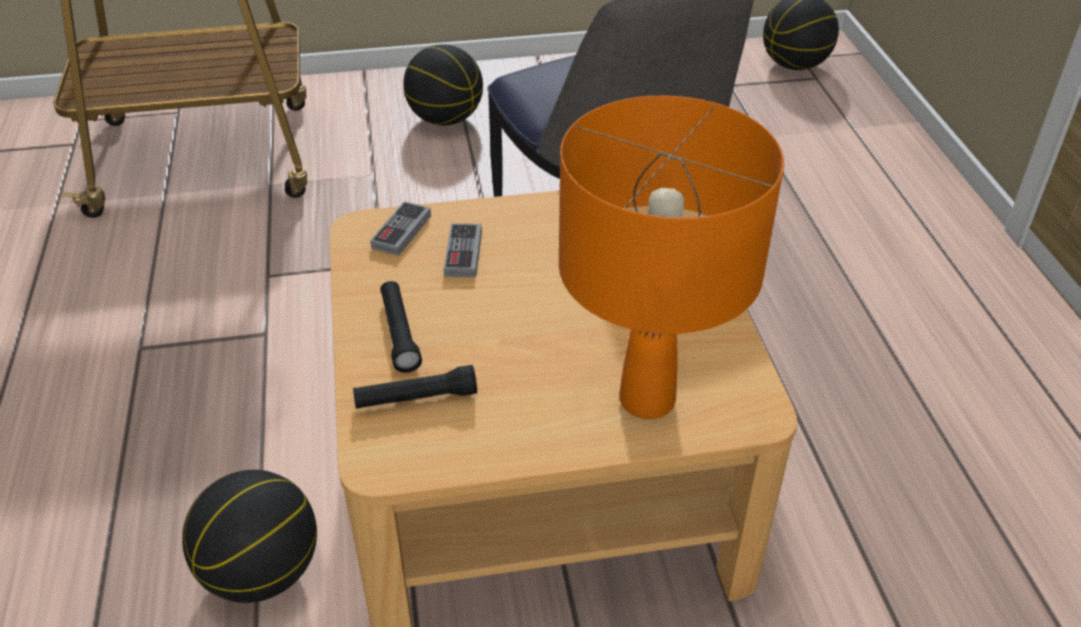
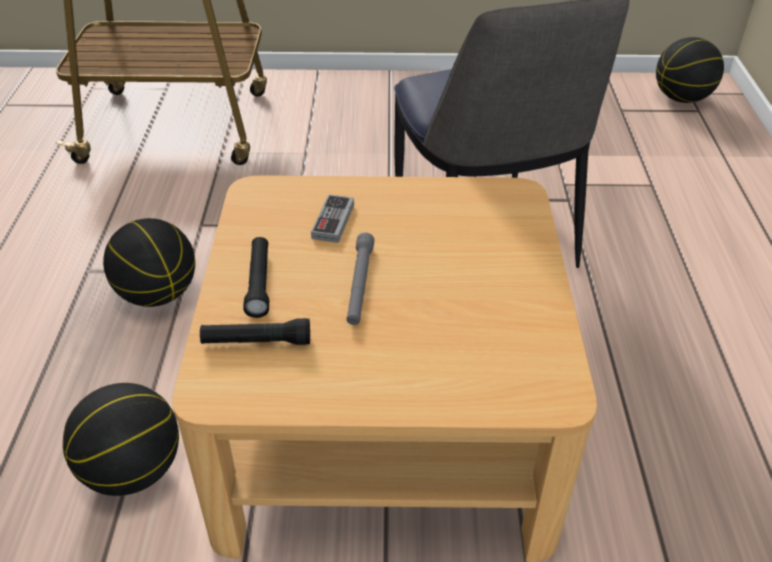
camera: 10 degrees right, 0 degrees up
game controller [370,201,431,256] -> none
basketball [403,44,483,126] -> basketball moved to [103,218,195,307]
orange table lamp [559,96,784,419] -> none
none -> grey flashlight [346,232,374,325]

